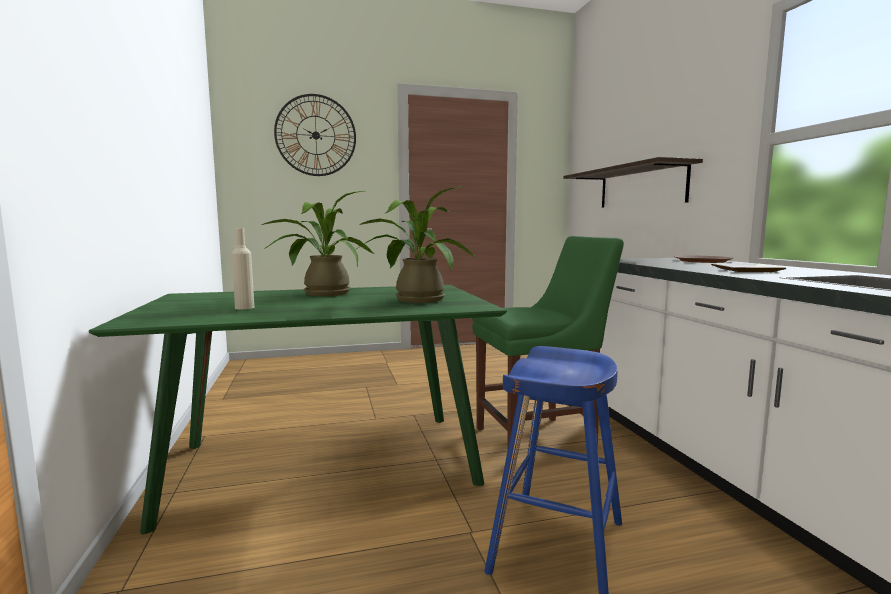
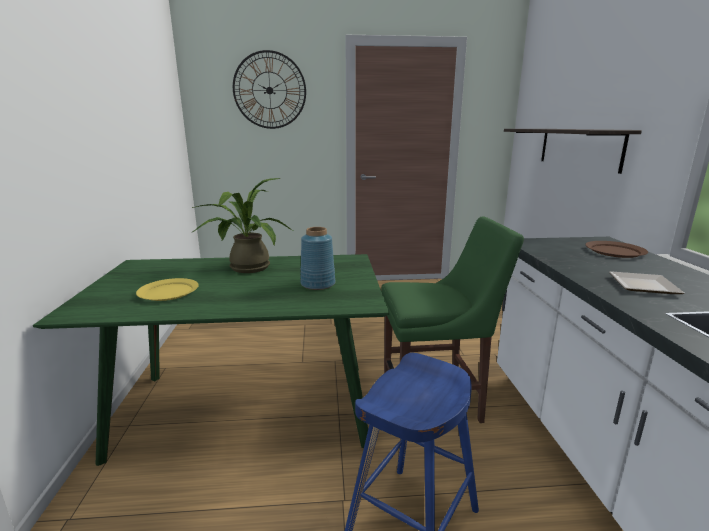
camera: 10 degrees right, 10 degrees up
beige bottle [231,228,254,309] -> yellow plate [136,278,199,301]
potted plant [355,186,477,303] -> blue vase [300,227,335,290]

